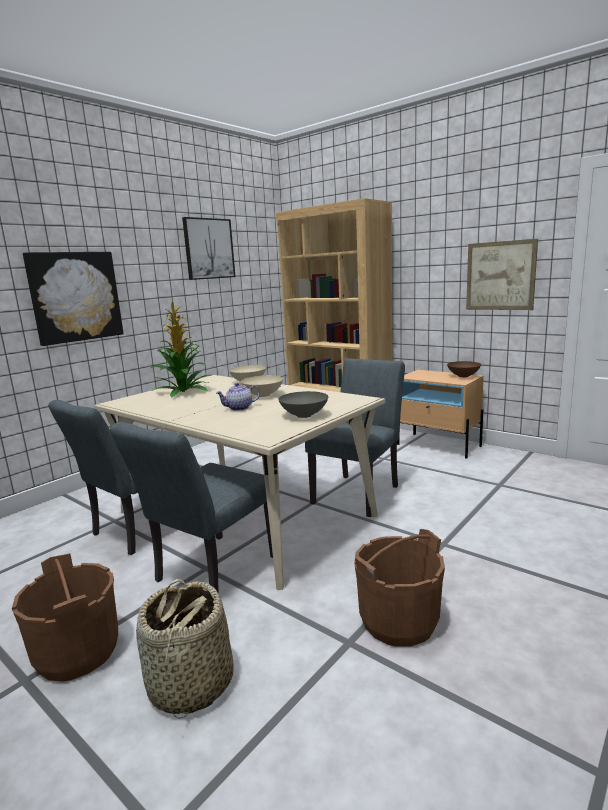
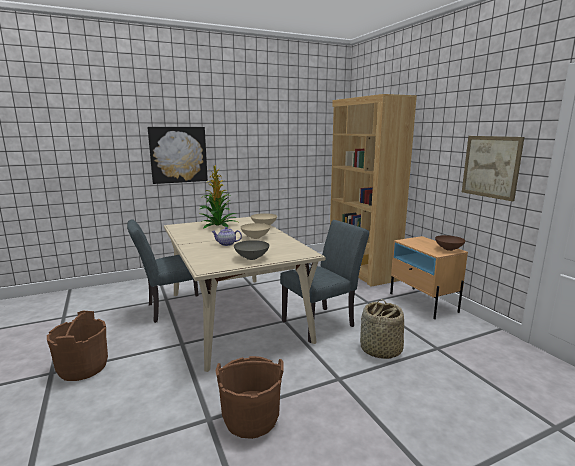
camera: 25 degrees right, 0 degrees up
grey chair [110,422,273,592] -> none
basket [136,579,233,719] -> basket moved to [360,299,404,359]
picture [182,217,236,280] -> none

